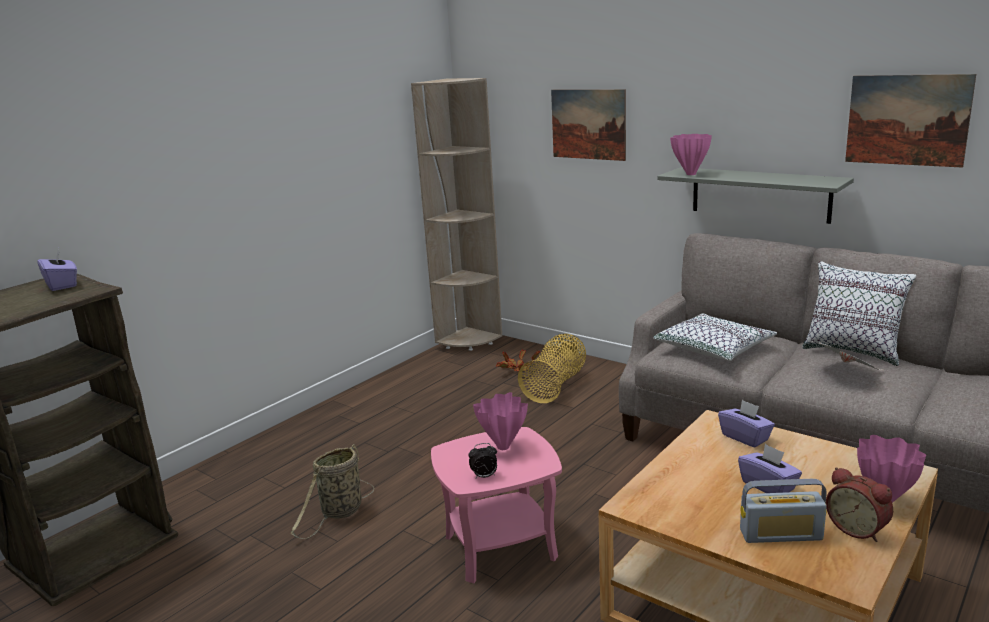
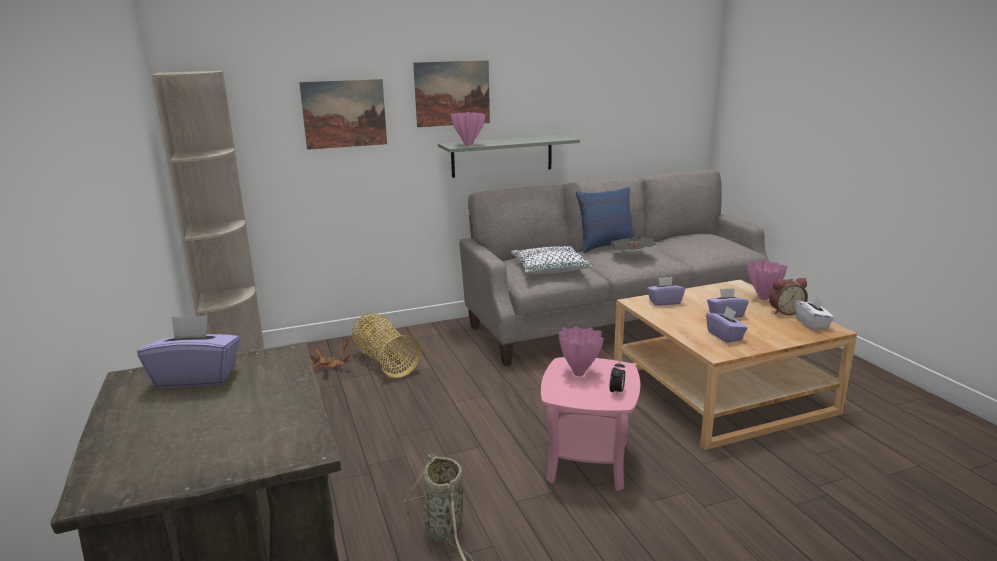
camera: 60 degrees left, 0 degrees up
radio [740,479,827,543] -> none
white pillow [802,261,916,366] -> blue pillow [576,187,634,253]
picture [845,74,976,168] -> picture moved to [413,60,490,127]
none -> purple tissue box [706,307,748,343]
none -> white tissue box [795,295,834,330]

